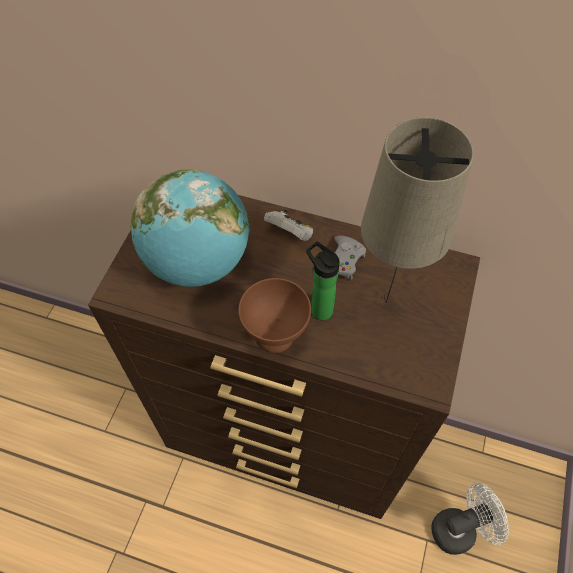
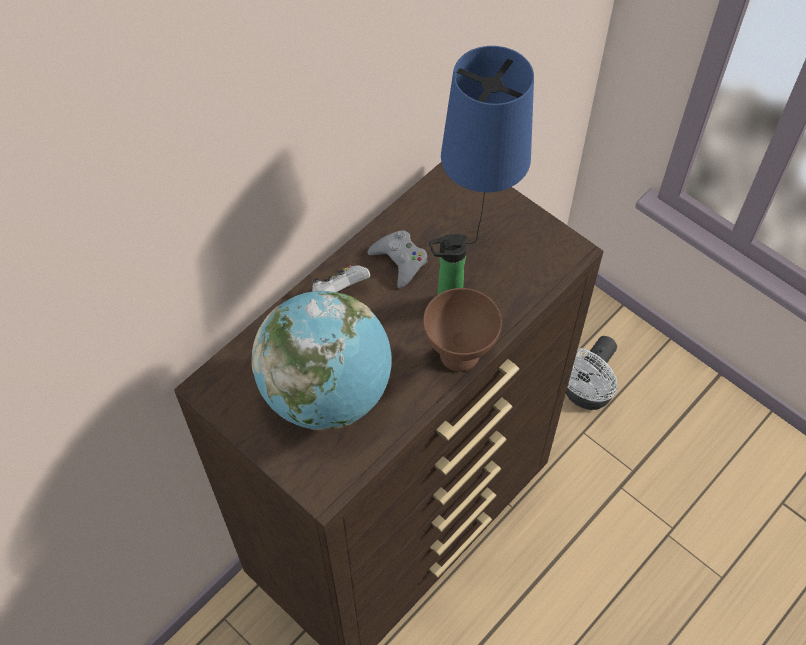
camera: 65 degrees left, 0 degrees up
beige table lamp [361,117,474,303] -> blue table lamp [441,46,534,244]
white fan [431,482,509,555] -> white fan turned 150 degrees counterclockwise [566,336,618,410]

